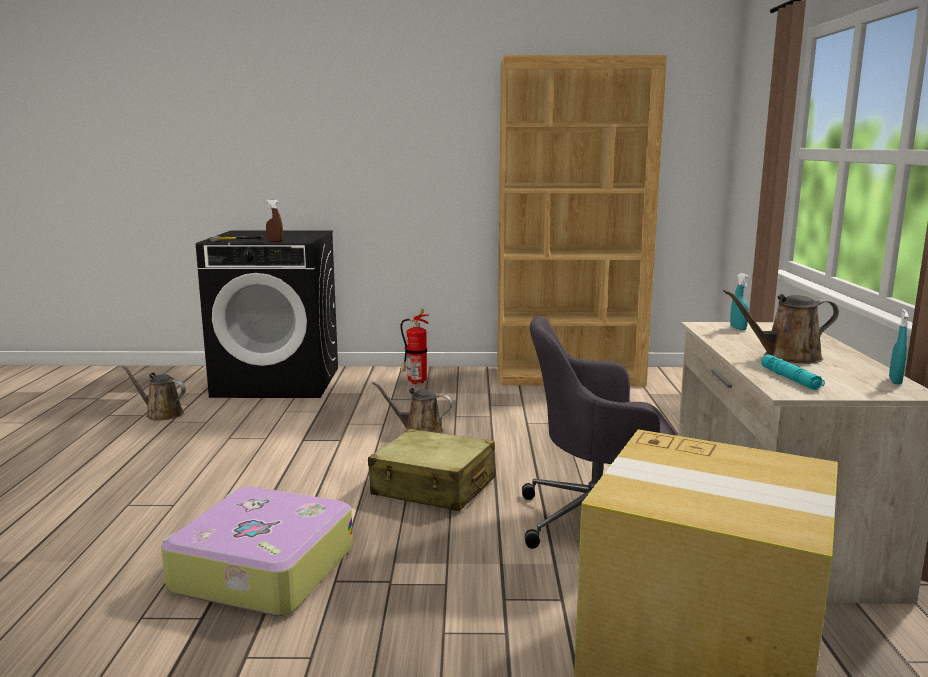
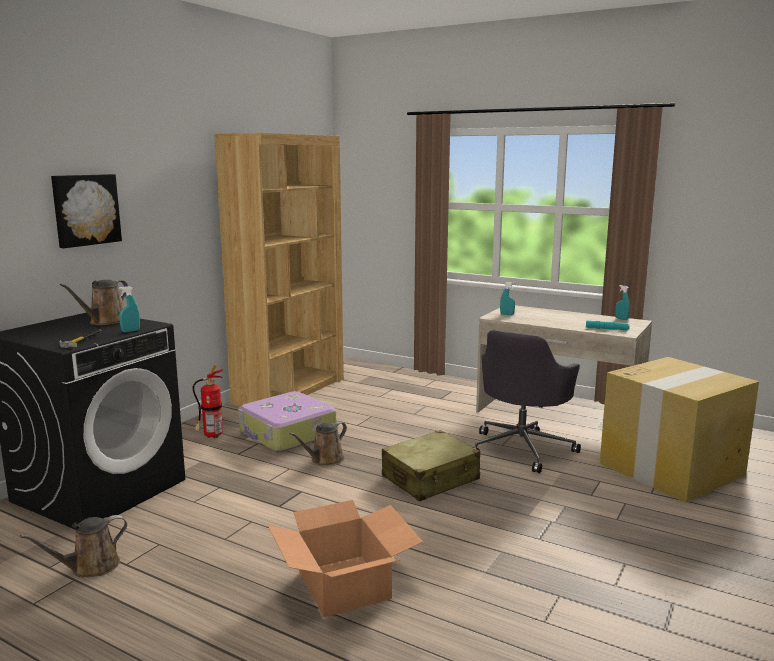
camera: 60 degrees left, 0 degrees up
suitcase [161,486,353,616] -> suitcase moved to [238,391,336,452]
brown spray bottle [266,199,283,242] -> turquoise spray bottle [119,286,140,332]
brown watering can [723,290,839,364] -> brown watering can moved to [60,280,128,326]
none -> picture [51,174,122,248]
none -> cardboard box [268,500,423,617]

